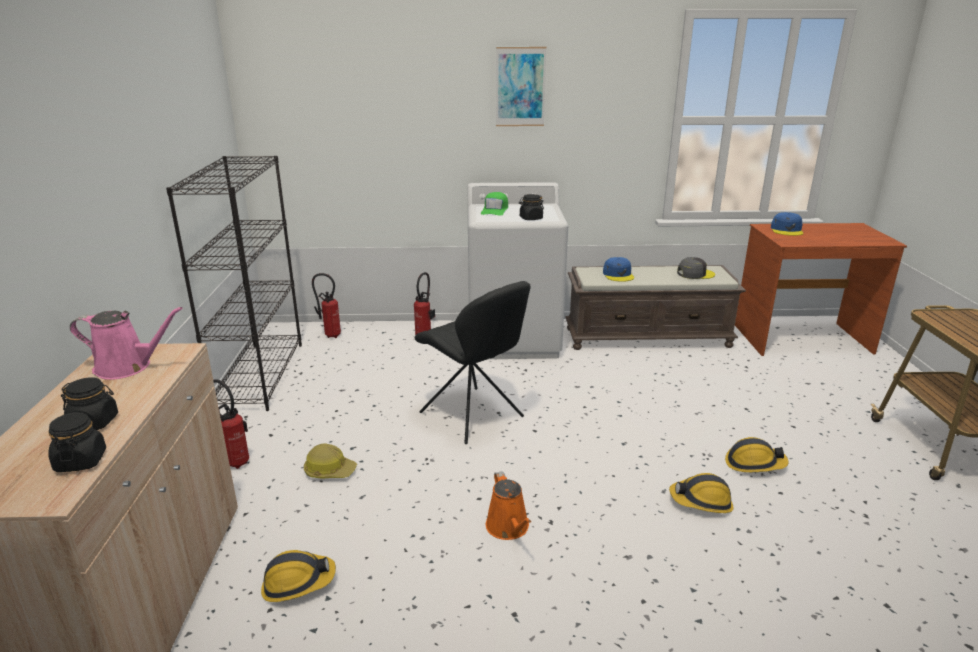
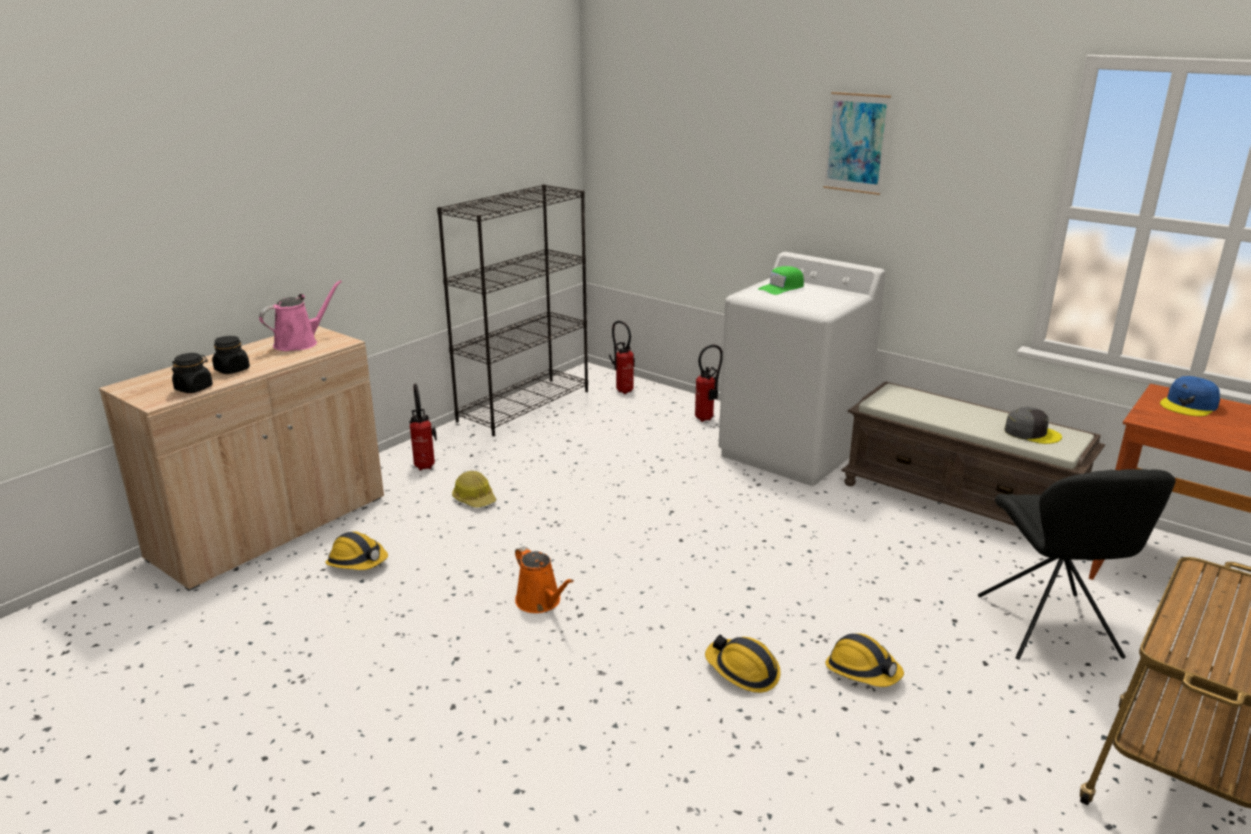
camera: 40 degrees right, 0 degrees up
pink watering can [70,307,183,380] -> pink watering can turned 90 degrees counterclockwise [259,280,342,351]
black chair [415,281,531,444] -> black chair moved to [978,469,1176,660]
orange watering can [486,471,531,540] -> orange watering can turned 60 degrees counterclockwise [515,546,574,613]
black jar [519,194,544,220] -> none
blue cap [603,257,634,282] -> none

